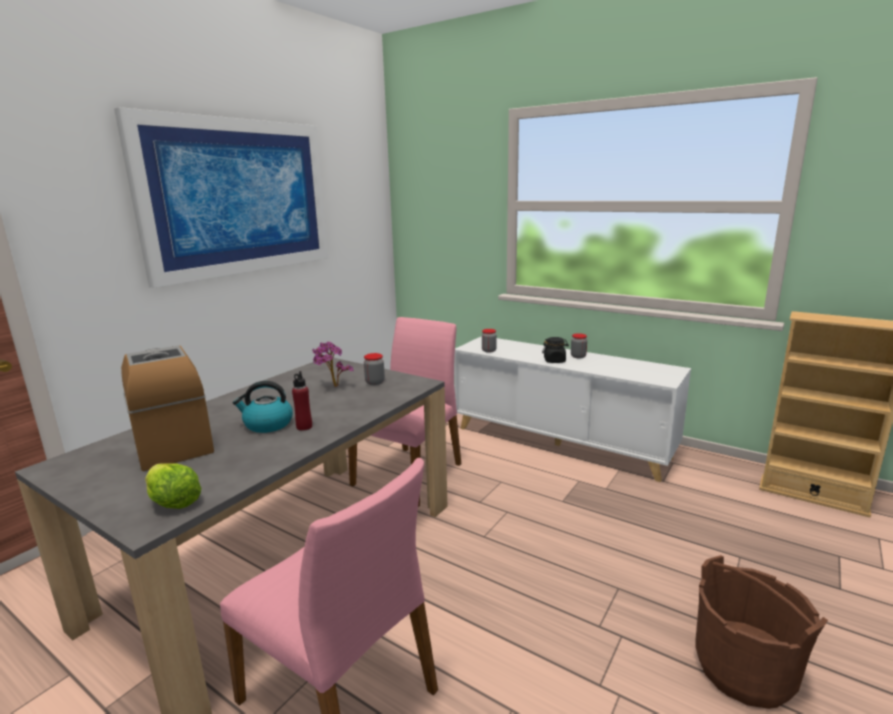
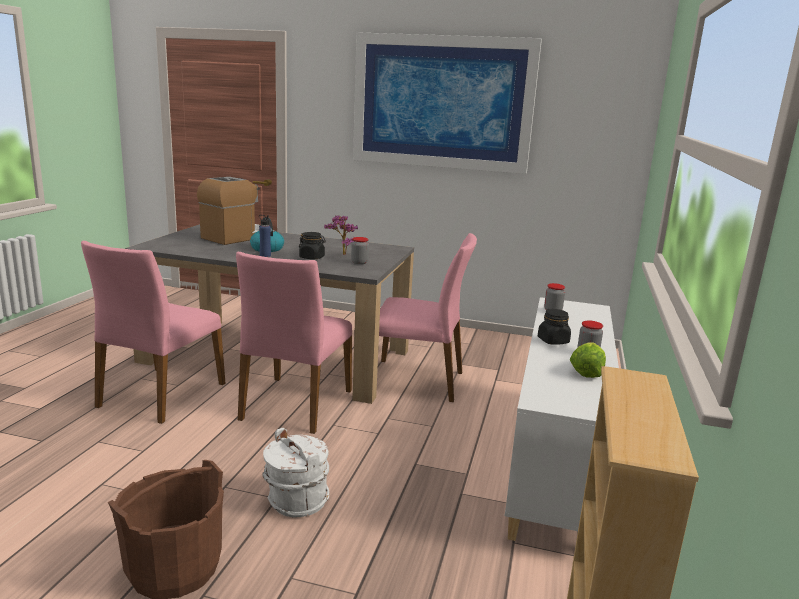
camera: 70 degrees right, 0 degrees up
lettuce [145,463,201,509] -> lettuce moved to [570,342,606,378]
red bottle [292,371,312,431] -> blue bottle [259,215,271,257]
none -> pink chair [236,252,352,434]
none -> white bucket [263,428,329,517]
none -> black jar [299,232,326,259]

